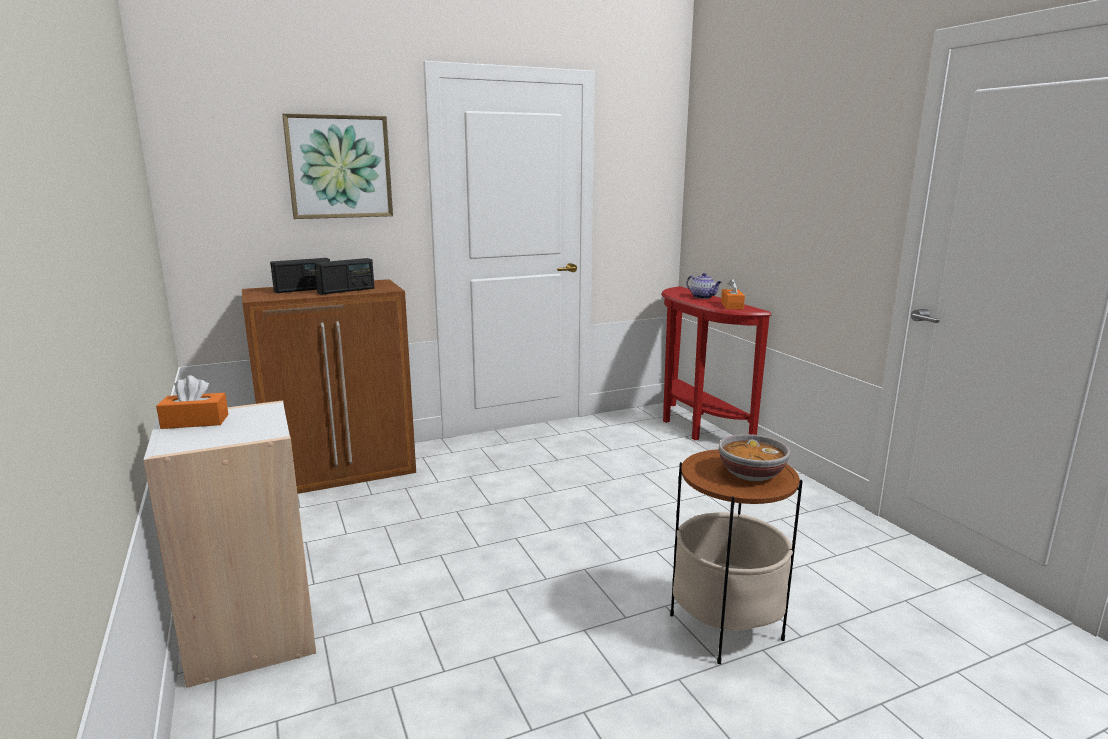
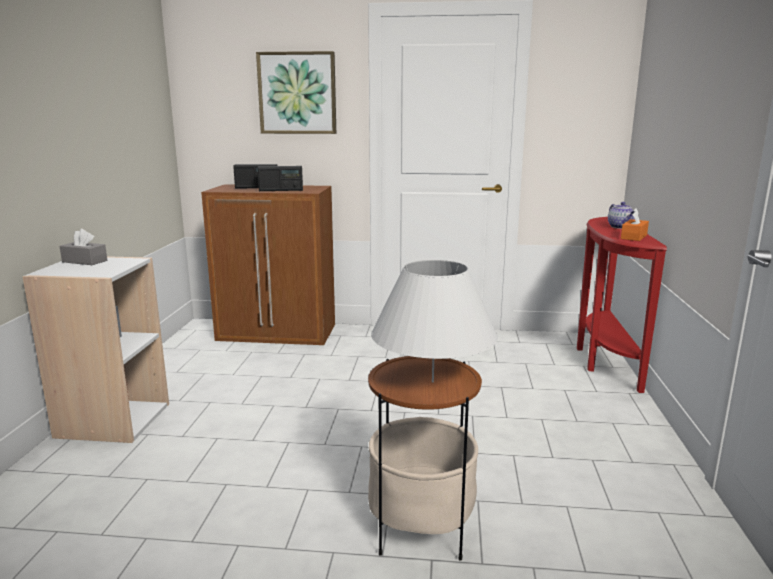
camera: 30 degrees right, 0 degrees up
orange tissue box [156,376,229,429] -> grey tissue box [60,229,107,265]
bowl [719,434,790,481] -> white table lamp [371,259,498,382]

